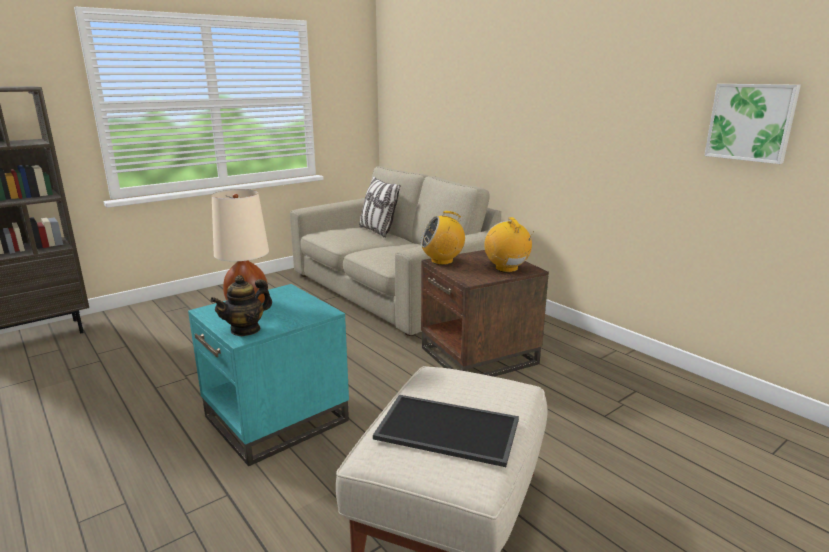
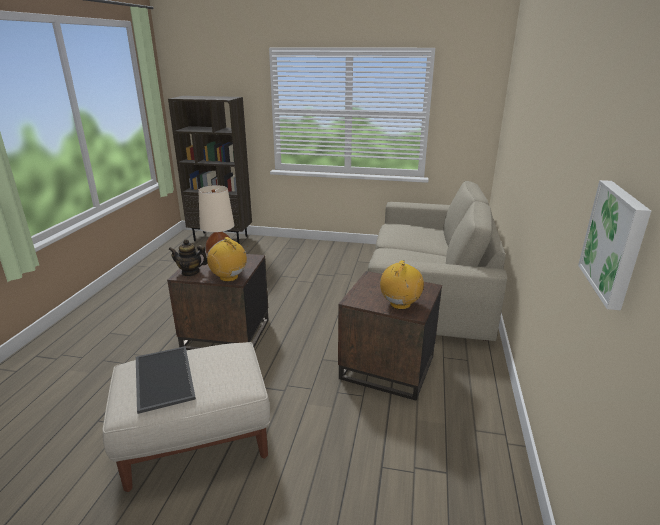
camera: 50 degrees right, 5 degrees up
turquoise side table [188,284,349,466] -> brown side table [167,251,269,350]
pillow [359,176,400,238] -> none
radio [420,211,465,265] -> radio moved to [207,237,248,282]

